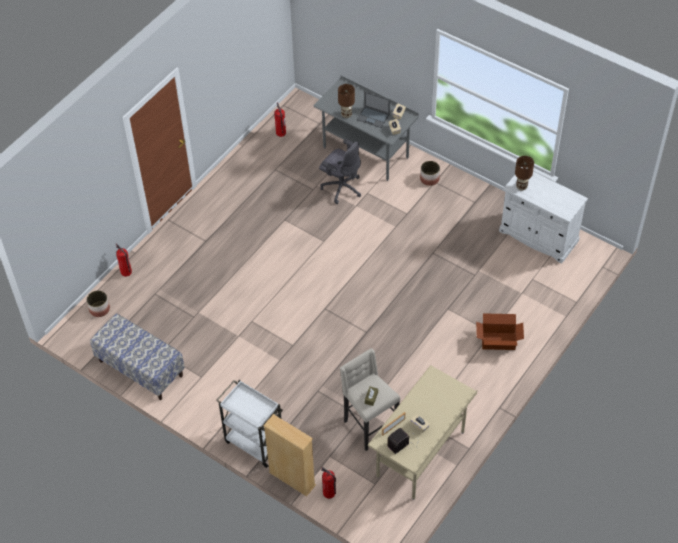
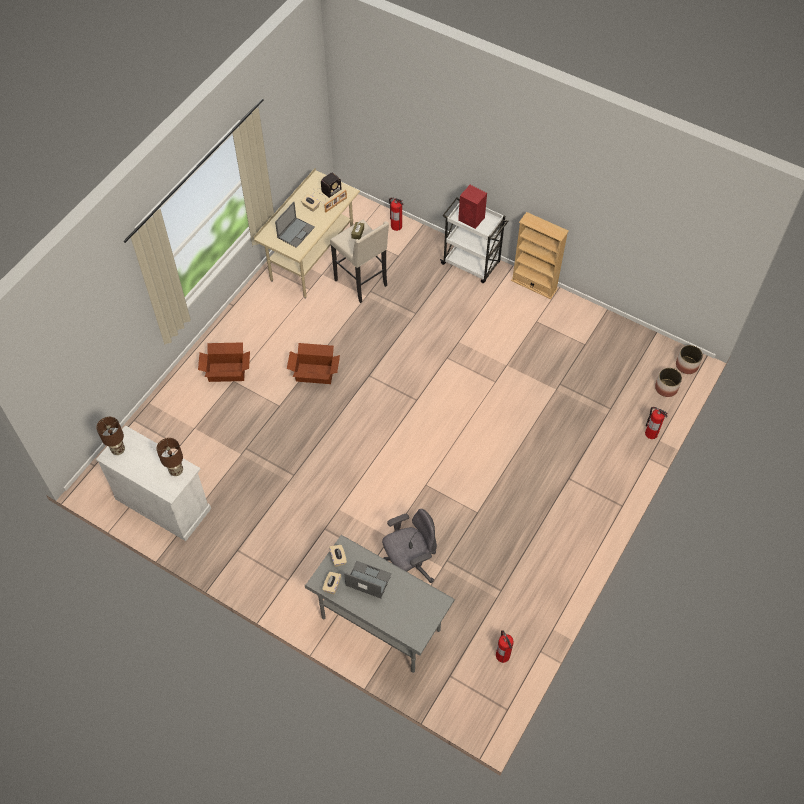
camera: 175 degrees right, 5 degrees up
bench [90,314,185,400] -> none
beige bookcase [264,414,316,496] -> beige bookcase moved to [511,212,569,299]
grey office chair [319,139,361,204] -> grey office chair turned 120 degrees clockwise [382,509,437,583]
brown table lamp [338,84,355,118] -> brown table lamp moved to [96,417,125,455]
planter [420,161,440,186] -> planter moved to [676,345,703,374]
none -> laptop [275,202,315,248]
none -> cardboard box [287,343,340,384]
none -> red speaker [458,185,487,229]

